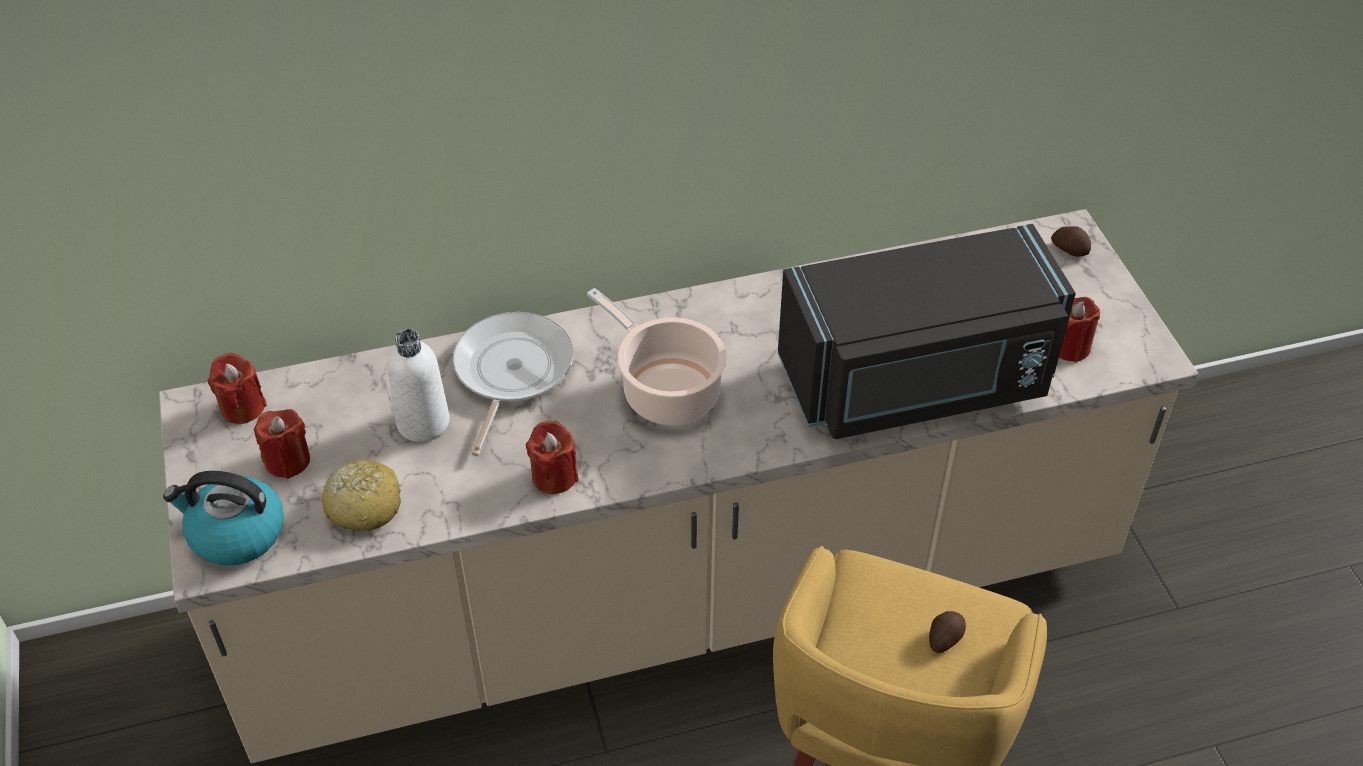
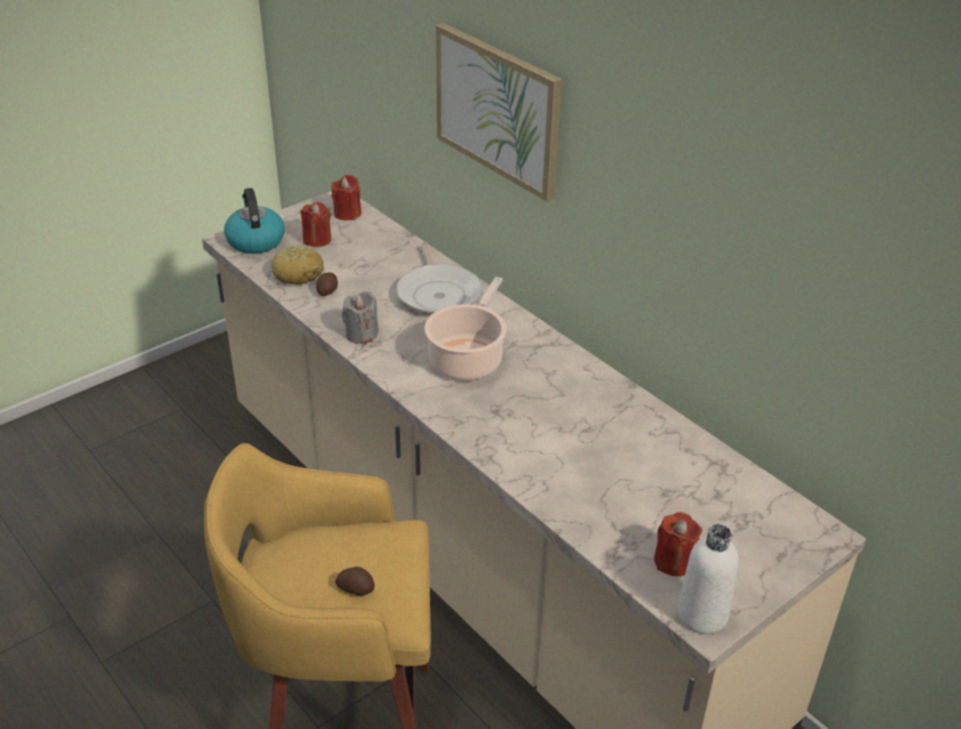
camera: 65 degrees right, 10 degrees down
white bottle [387,329,450,442] -> white bottle moved to [677,524,739,634]
frying pan [453,312,574,456] -> frying pan turned 90 degrees clockwise [396,241,483,315]
red candle [526,420,578,494] -> grey candle [342,291,379,344]
black microwave [778,224,1076,439] -> none
potato [1051,226,1091,257] -> potato moved to [316,272,338,296]
none -> picture [436,23,562,202]

